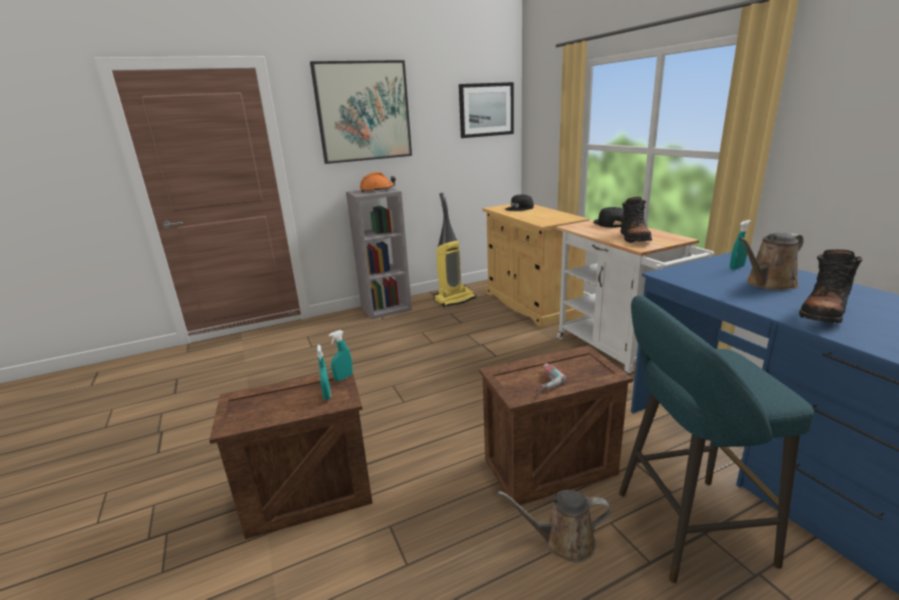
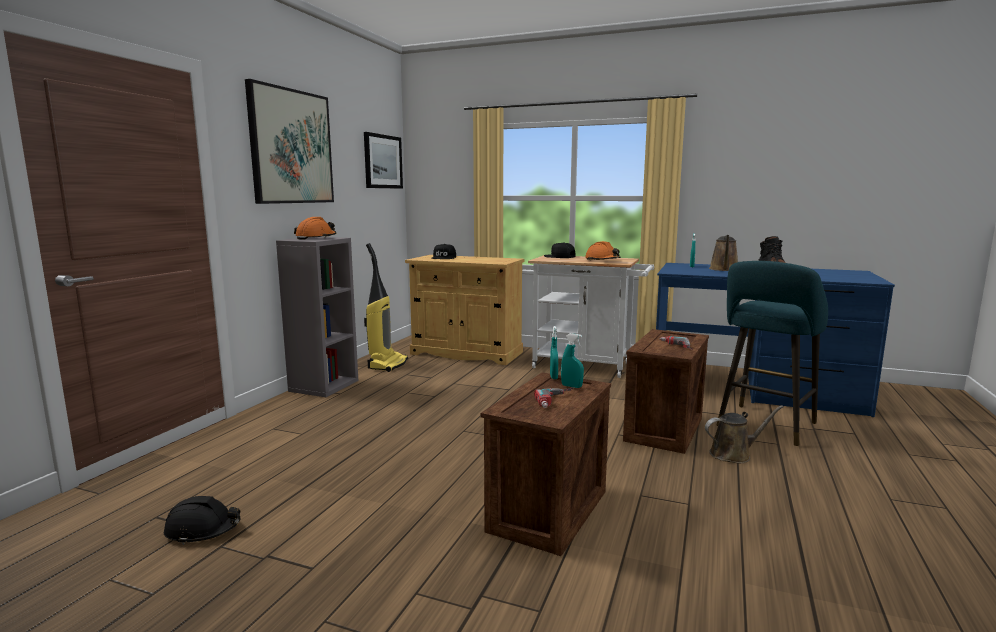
camera: 45 degrees left, 10 degrees down
brown watering can [498,490,611,562] -> brown watering can turned 150 degrees counterclockwise [705,405,784,463]
black boot [620,197,652,243] -> orange hard hat [585,241,621,260]
none -> black hard hat [164,496,241,545]
none -> power drill [534,388,574,408]

